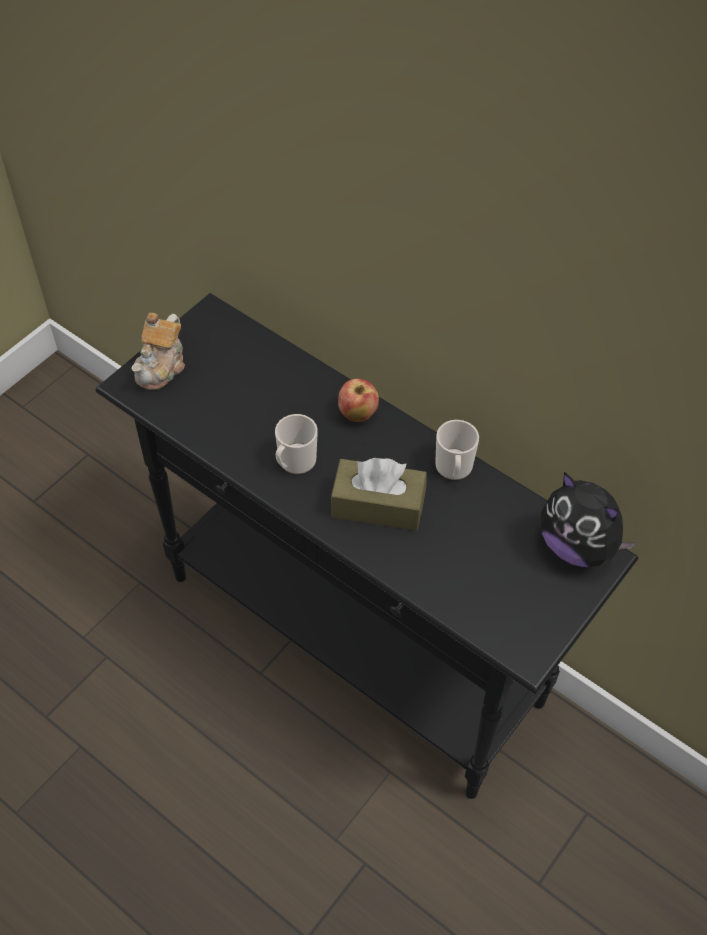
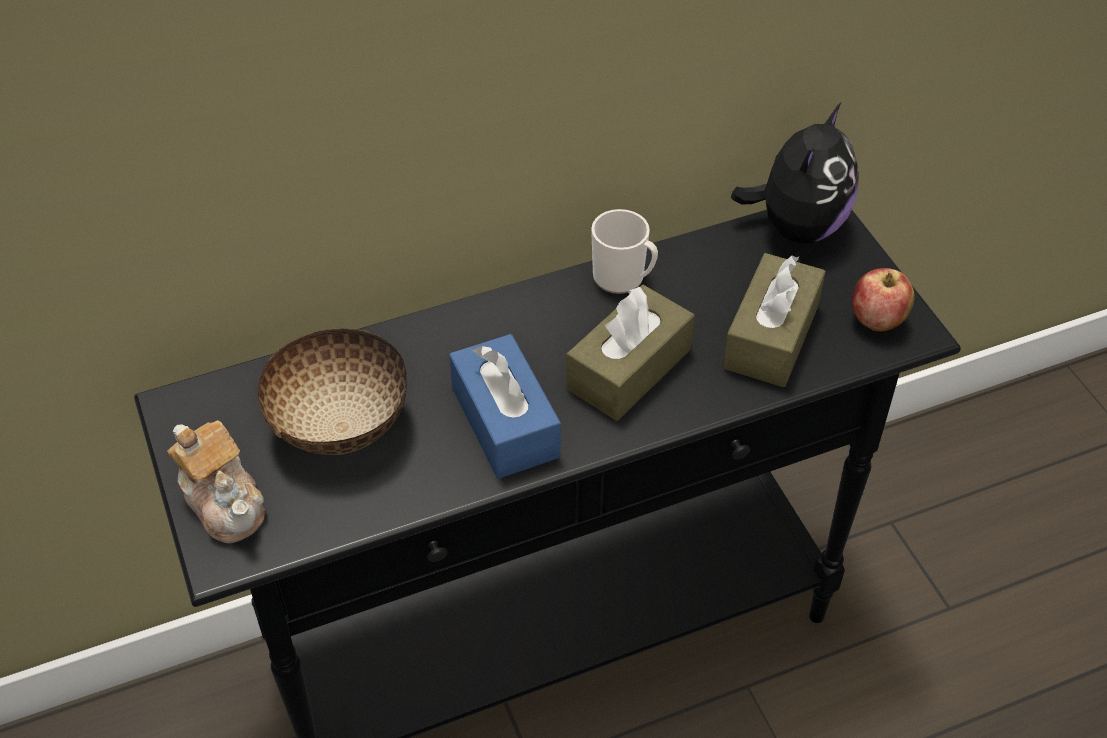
camera: 60 degrees left, 5 degrees down
mug [275,414,318,474] -> blue tissue box [449,334,561,479]
apple [338,379,379,422] -> apple moved to [852,268,915,331]
plush toy [541,472,637,567] -> plush toy turned 45 degrees counterclockwise [731,103,859,244]
none -> bowl [258,328,407,455]
none -> brown tissue box [723,253,826,387]

